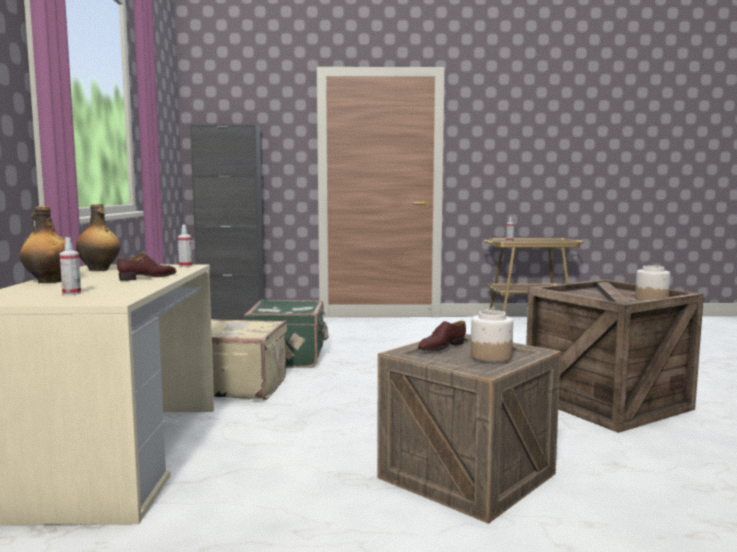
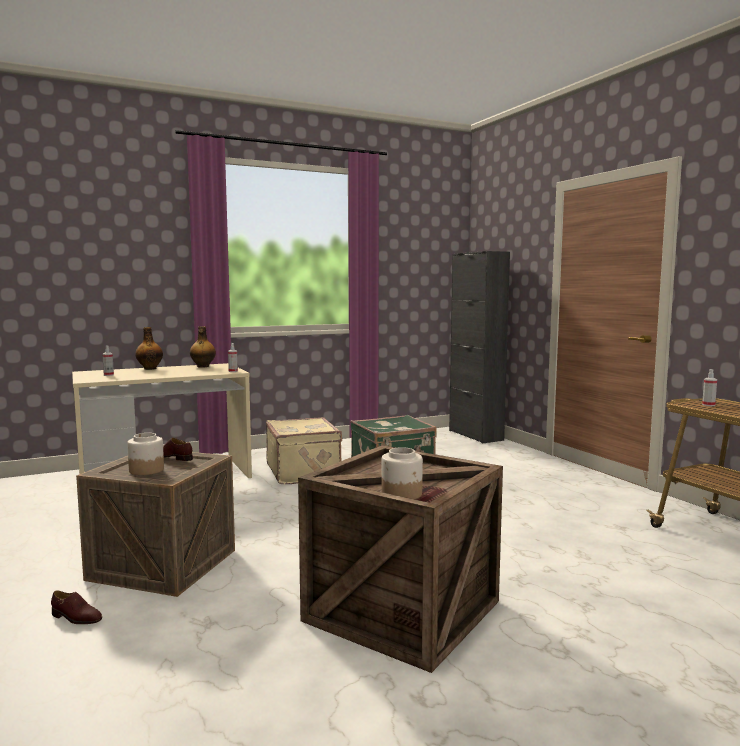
camera: 65 degrees right, 0 degrees up
brown shoe [117,253,177,281] -> brown shoe moved to [51,591,102,624]

